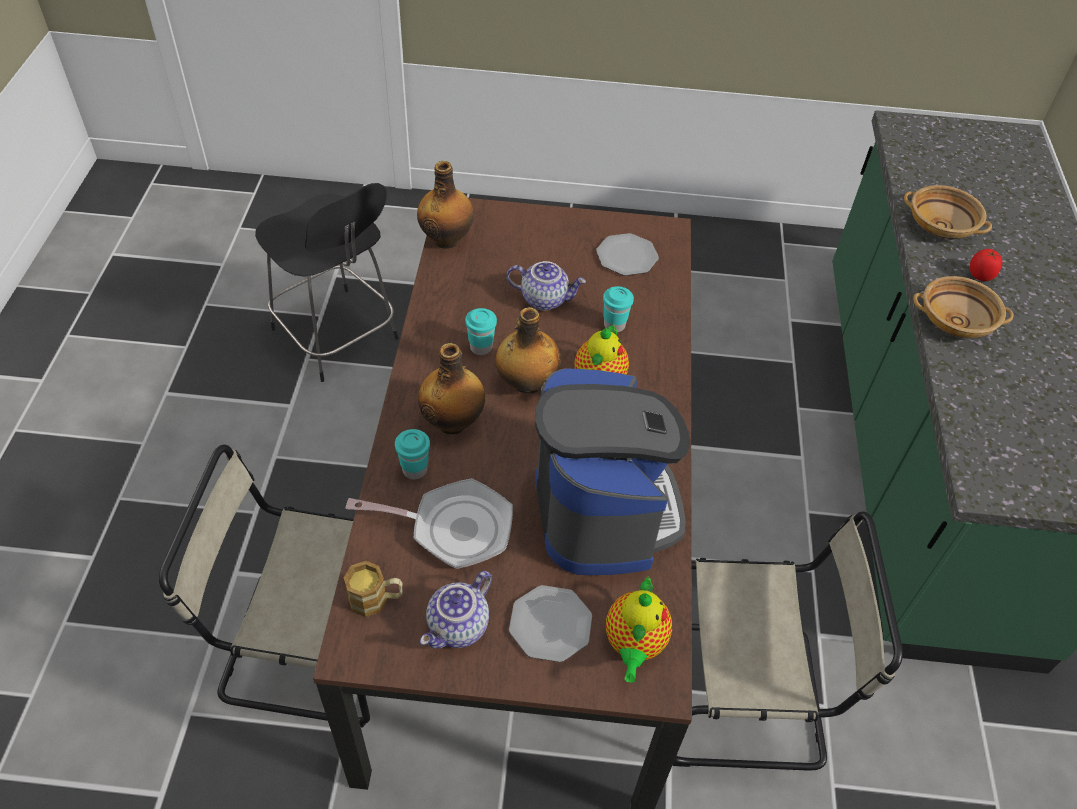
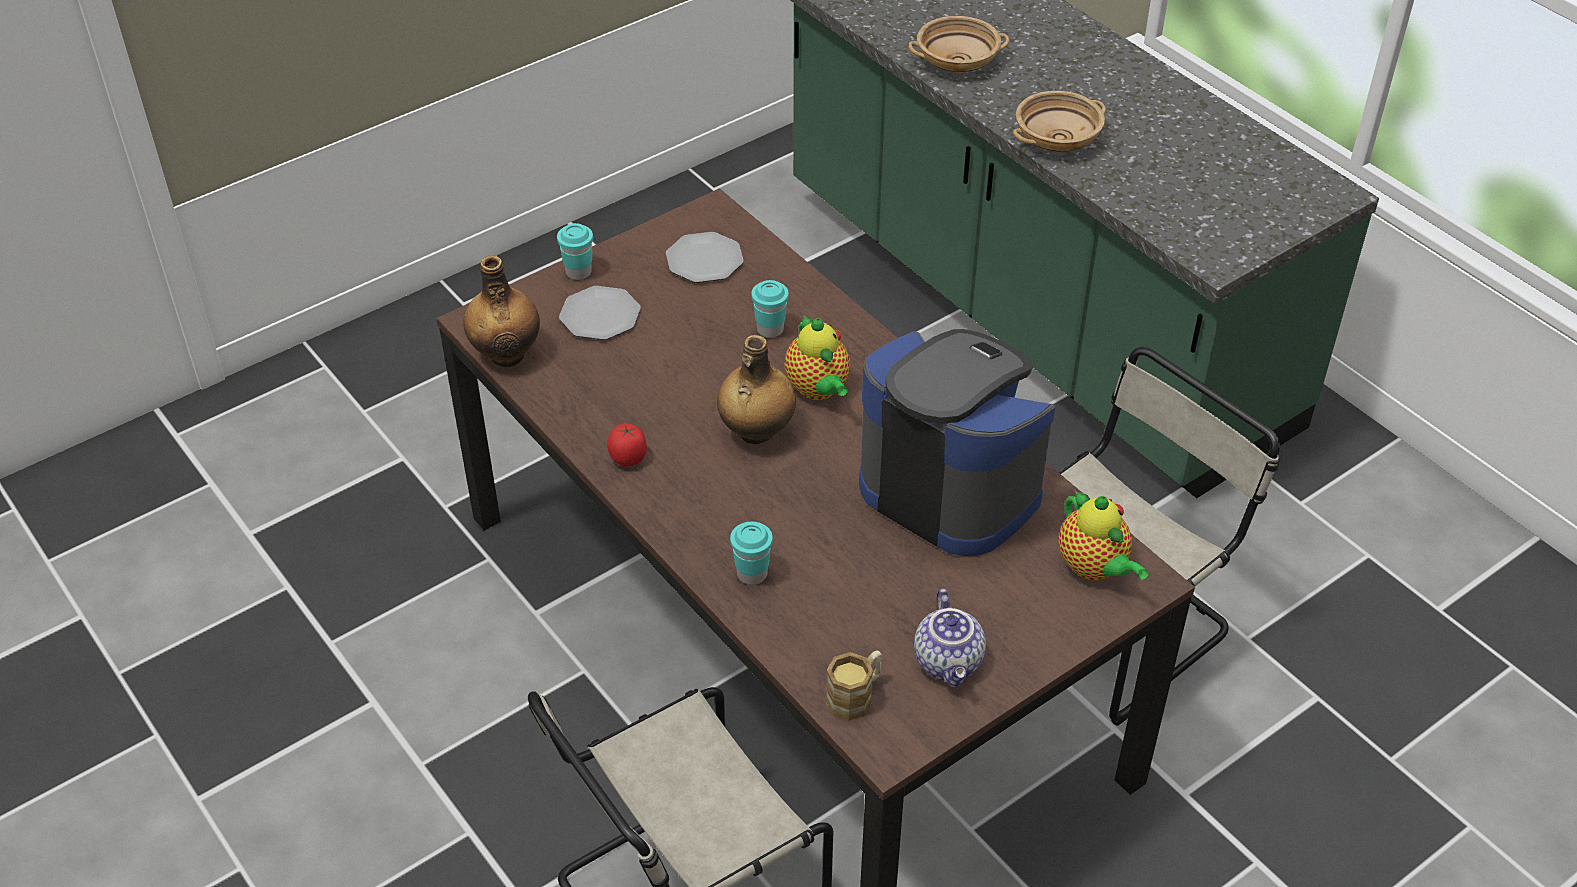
camera: 40 degrees left, 5 degrees down
black stool [255,183,399,382] -> none
frying pan [346,478,513,569] -> none
bottle [418,343,485,434] -> none
turquoise cup [465,308,497,355] -> turquoise cup moved to [557,223,593,280]
teapot [506,261,586,310] -> none
plate [509,585,592,662] -> plate moved to [559,286,641,340]
tomato [970,249,1002,281] -> tomato moved to [607,423,647,467]

